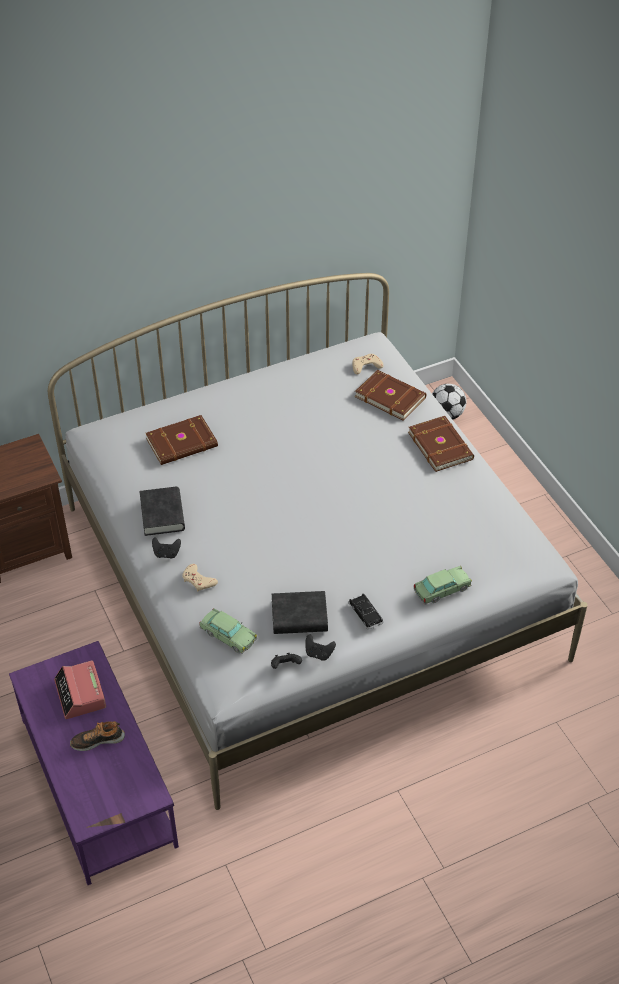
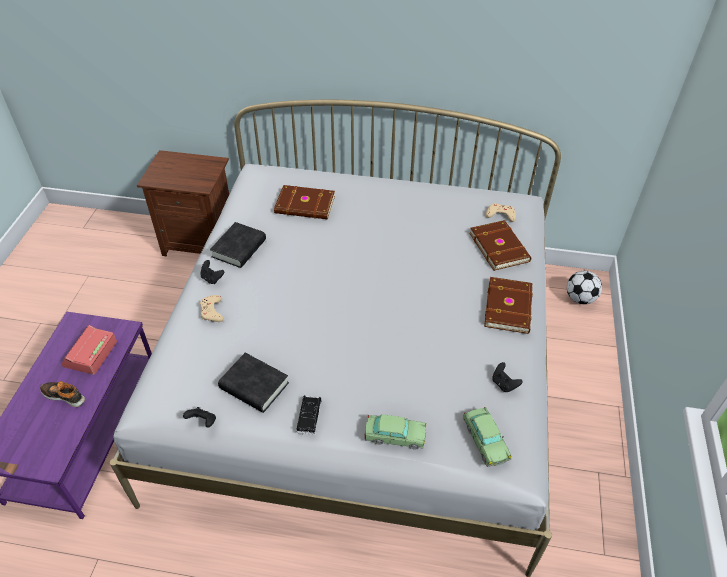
camera: 35 degrees right, 0 degrees up
toy car [199,608,257,654] -> toy car moved to [463,407,512,467]
black game controller [305,634,336,660] -> black game controller moved to [492,362,523,392]

